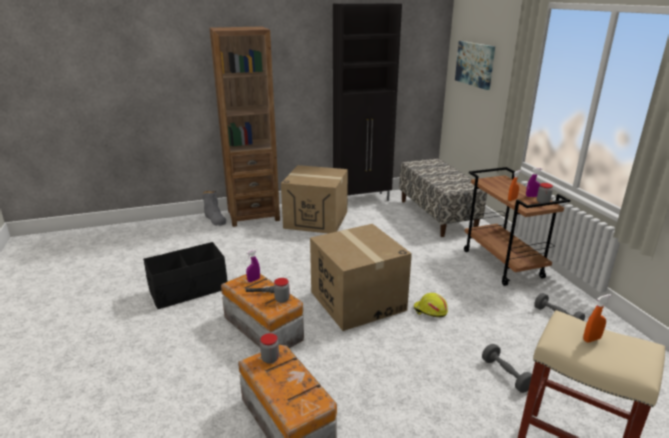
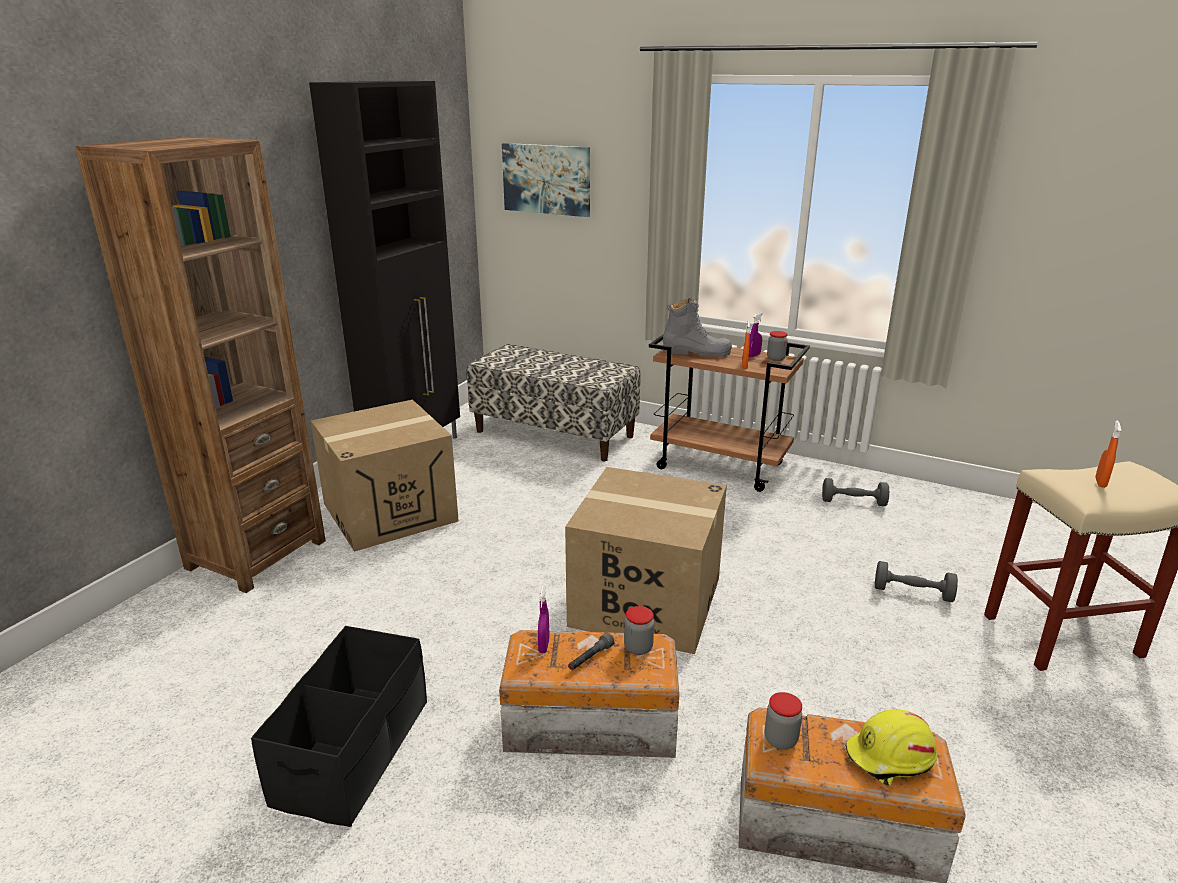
camera: 45 degrees left, 0 degrees up
grey boot [202,191,226,226] -> grey boot moved to [663,298,732,357]
yellow hard hat [414,293,448,317] -> yellow hard hat moved to [845,709,937,785]

